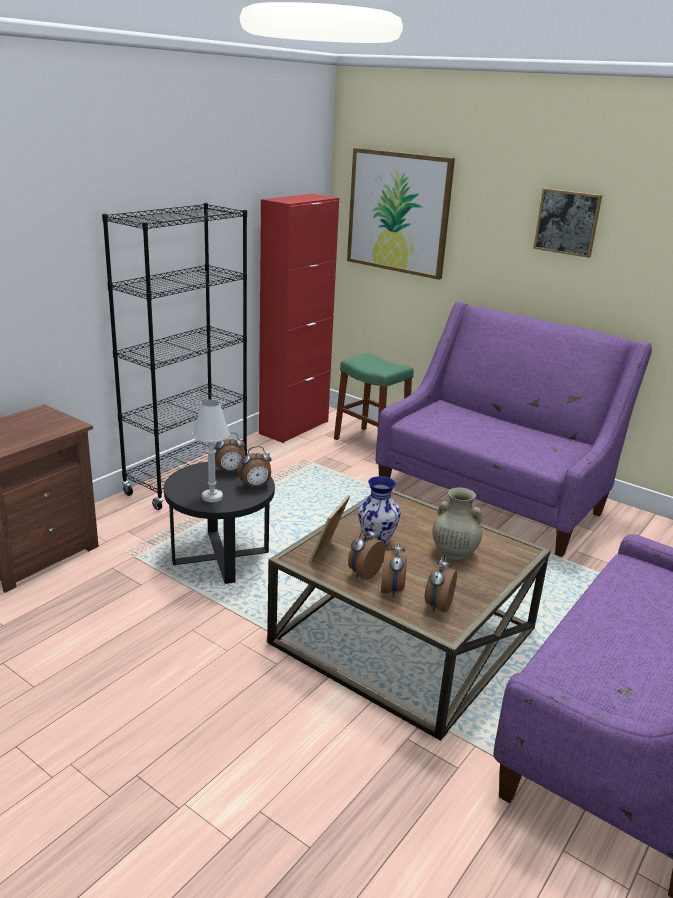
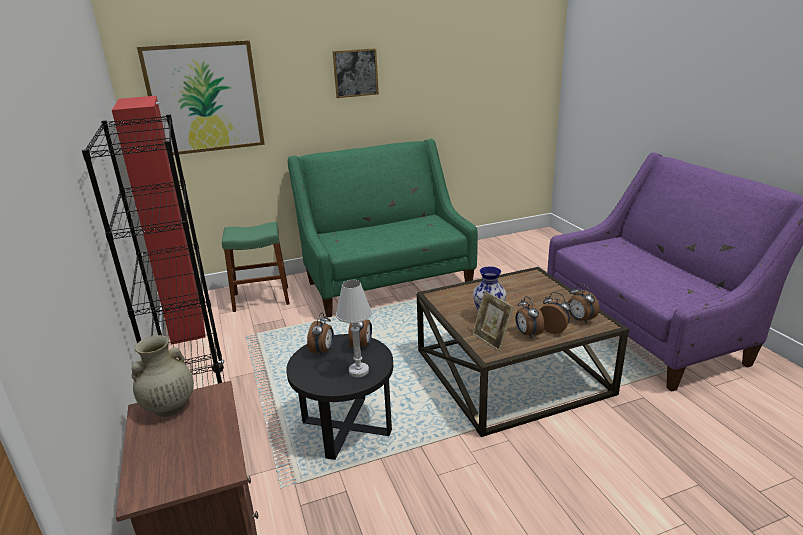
camera: 55 degrees left, 0 degrees up
purple sofa [376,302,652,557] -> green sofa [288,139,478,318]
beige vase [432,487,482,560] -> beige vase moved to [132,335,194,417]

